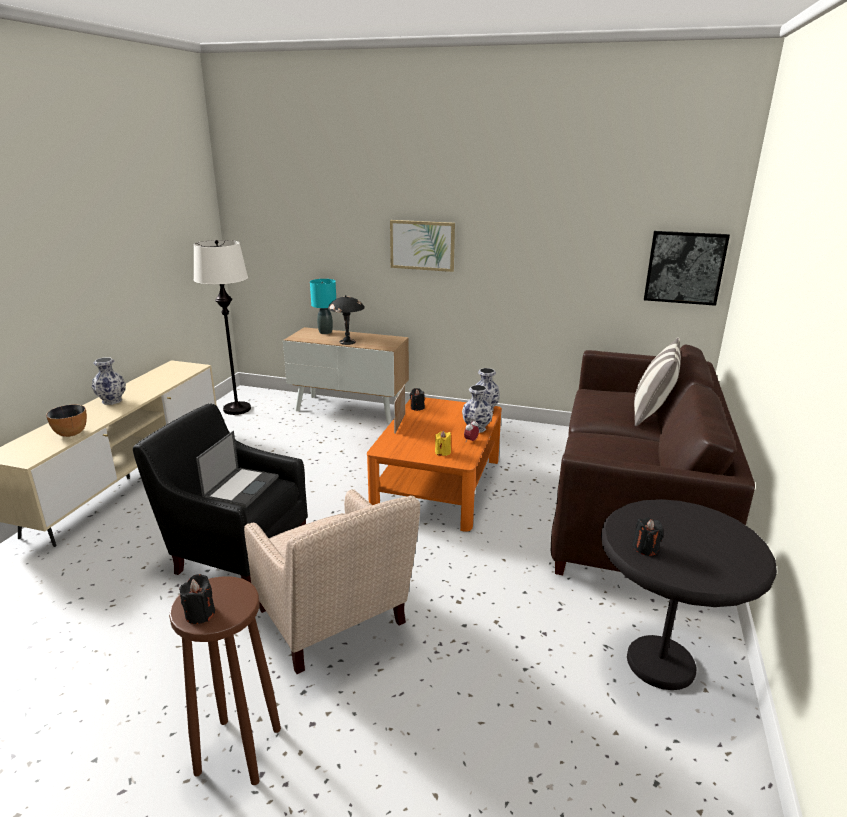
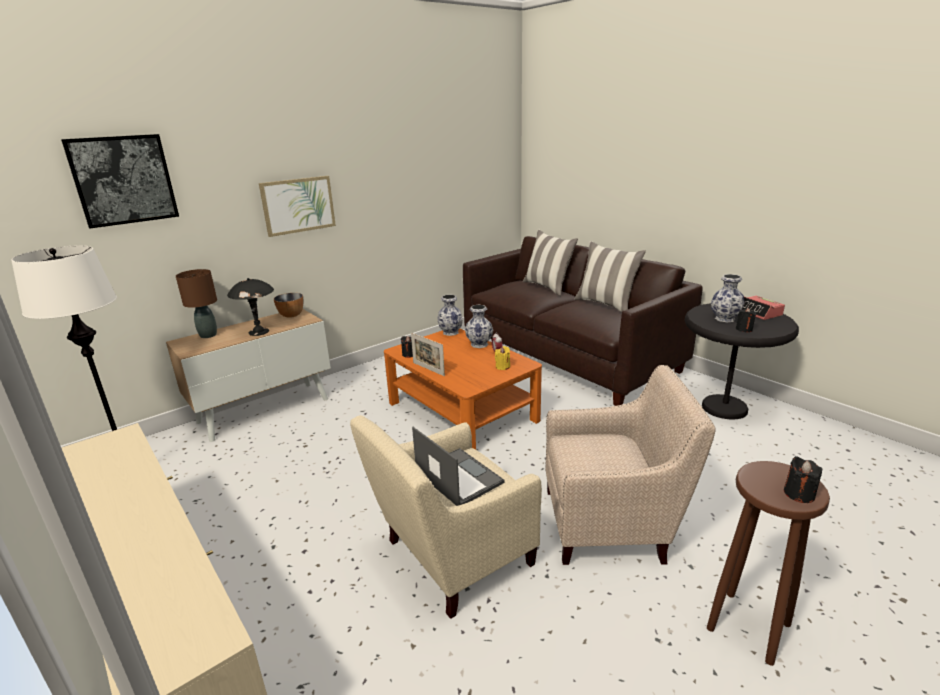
camera: 55 degrees left, 0 degrees up
bowl [46,405,87,437] -> bowl moved to [274,293,303,318]
vase [92,357,126,405] -> vase moved to [711,274,745,322]
black armchair [133,404,308,583] -> beige armchair [350,415,542,619]
turquoise table lamp [310,279,336,334] -> brown table lamp [176,269,217,338]
picture [644,231,730,306] -> picture moved to [61,134,179,228]
none -> pillow [574,241,646,312]
none -> alarm clock [742,295,785,320]

